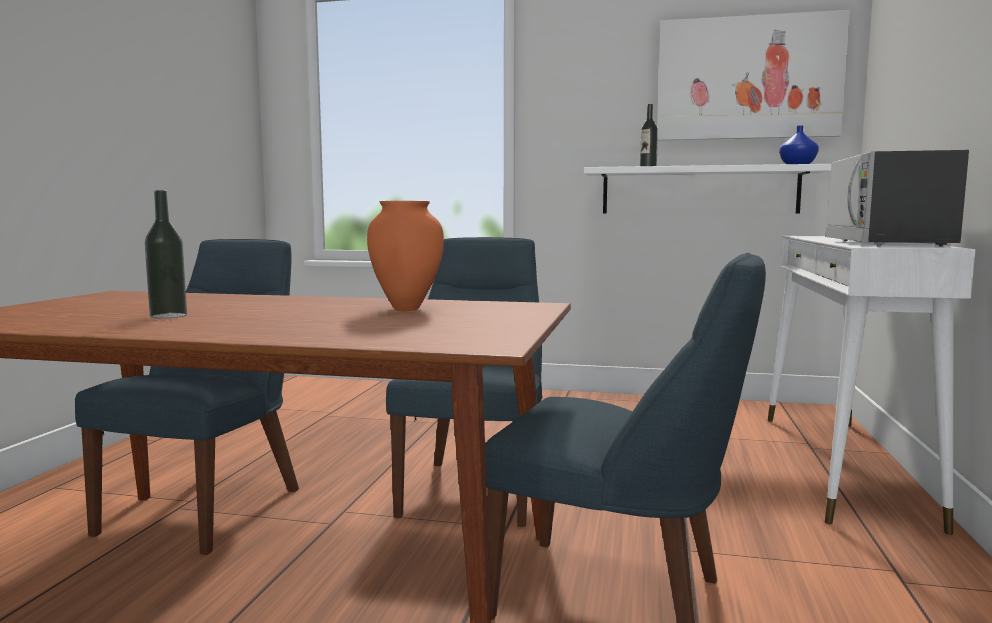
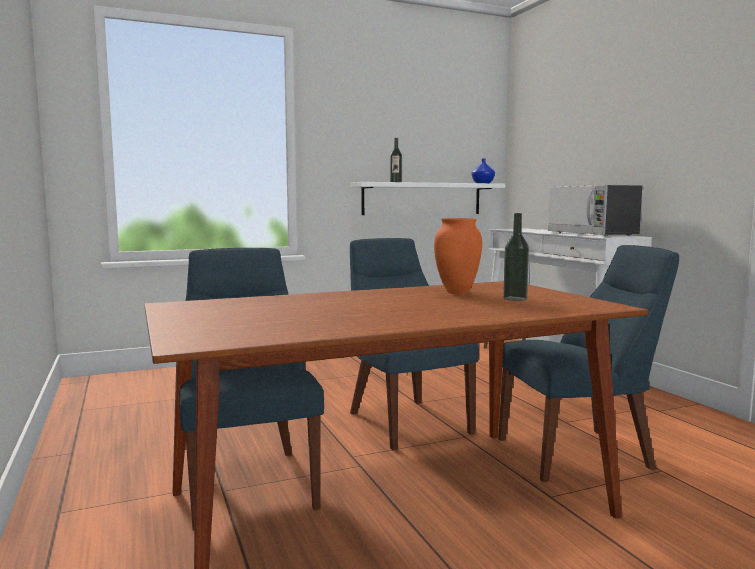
camera: 35 degrees left, 0 degrees up
bottle [145,190,187,319] -> bottle moved to [503,213,529,301]
picture [657,10,850,140] -> none

